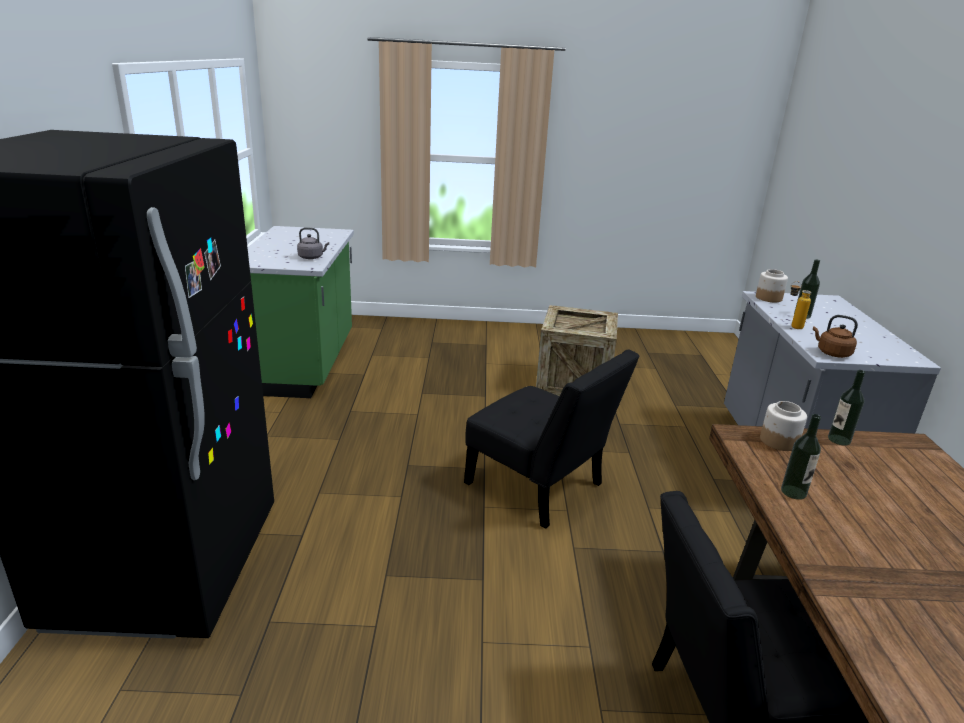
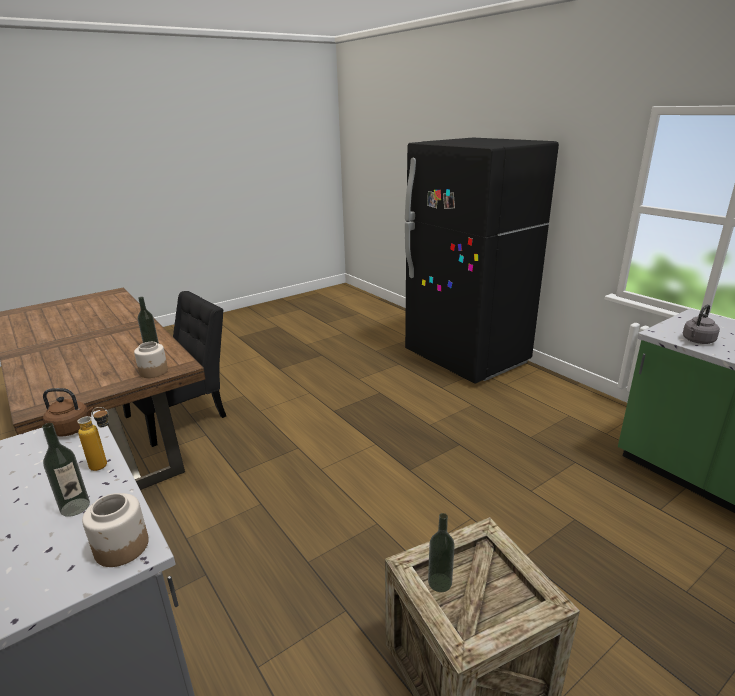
camera: 145 degrees right, 0 degrees up
black chair [464,350,640,529] -> none
bottle [828,370,866,446] -> bottle moved to [428,513,455,592]

